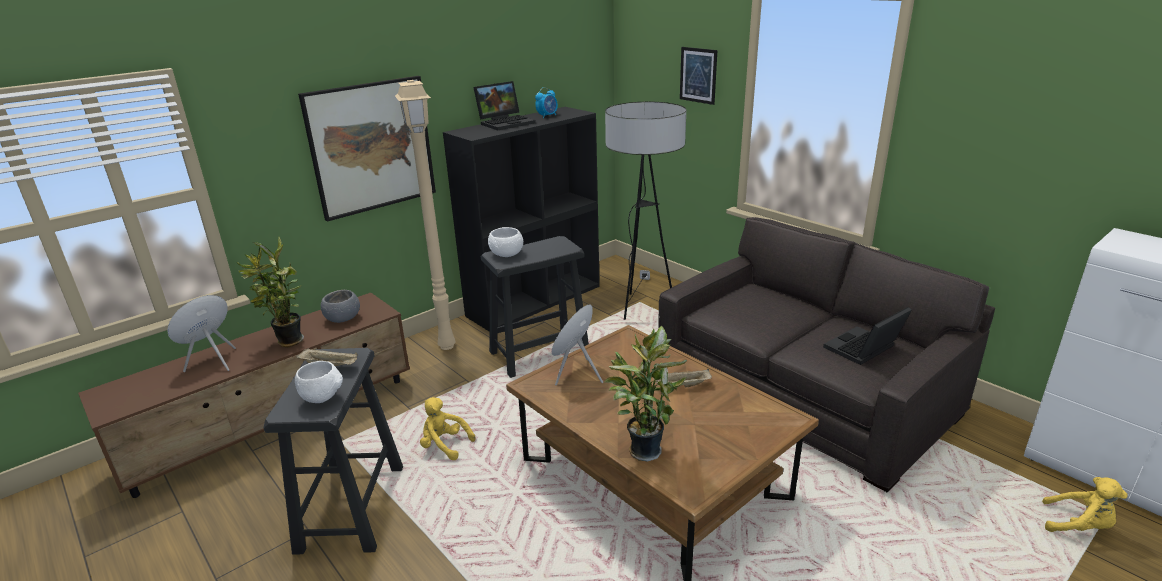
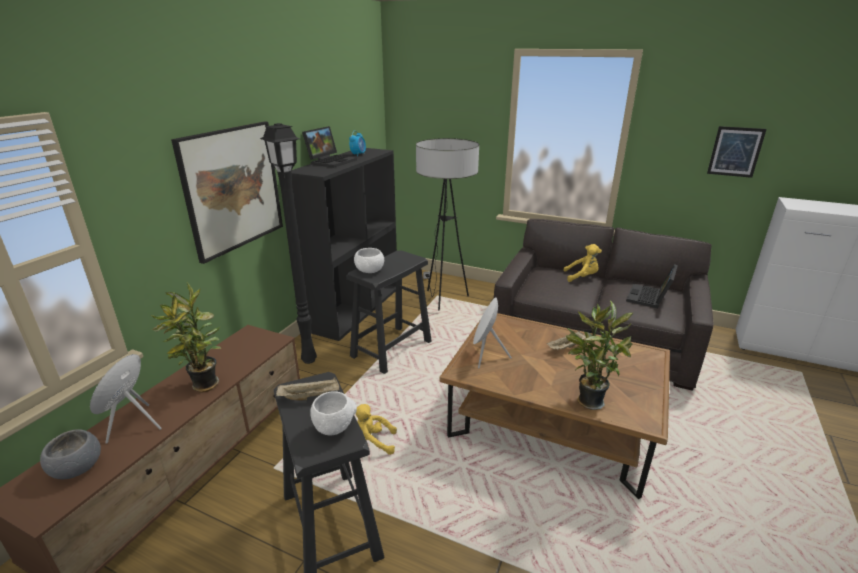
camera: 25 degrees left, 0 degrees up
grey bowl [321,290,360,323] -> grey bowl moved to [40,429,101,479]
beige floor lamp [395,80,456,350] -> black floor lamp [260,123,317,364]
picture [680,47,717,105] -> picture moved to [707,126,767,178]
yellow plush toy [1042,477,1128,532] -> yellow plush toy moved to [563,244,602,282]

